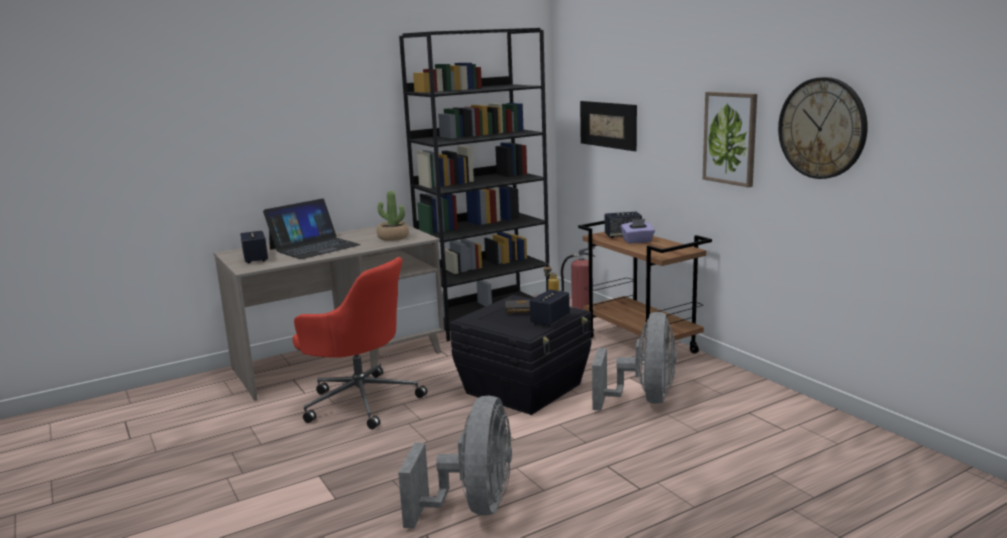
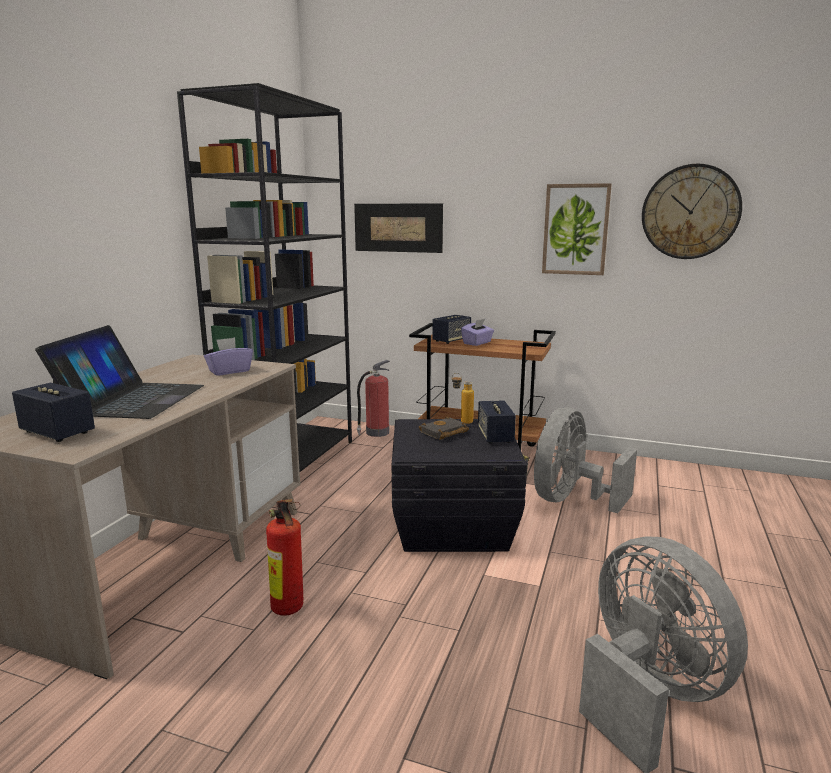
camera: 40 degrees left, 0 degrees up
red office chair [293,257,427,429] -> fire extinguisher [266,499,303,616]
potted plant [377,191,409,241] -> purple tissue box [204,337,253,376]
grey fan [592,312,677,411] -> grey fan turned 120 degrees counterclockwise [534,407,637,513]

